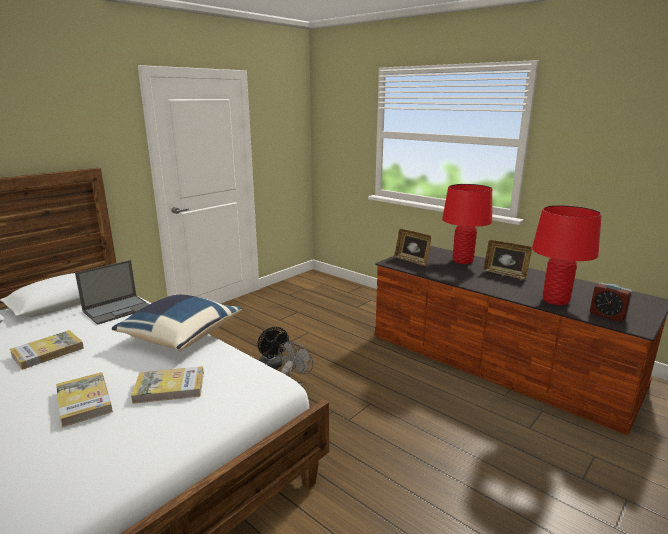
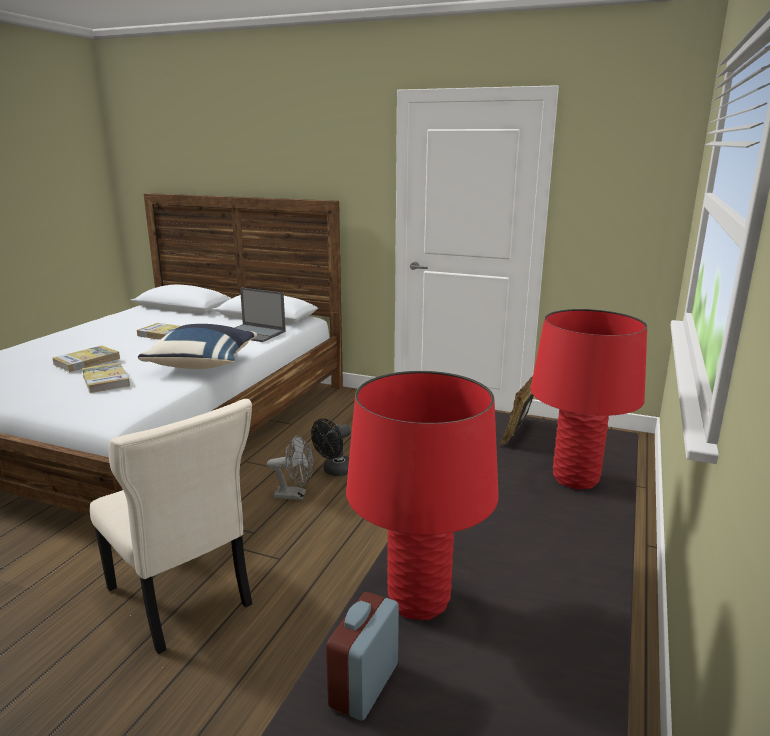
camera: 70 degrees right, 0 degrees up
picture frame [484,240,532,280] -> none
none -> beige chair [90,399,252,655]

